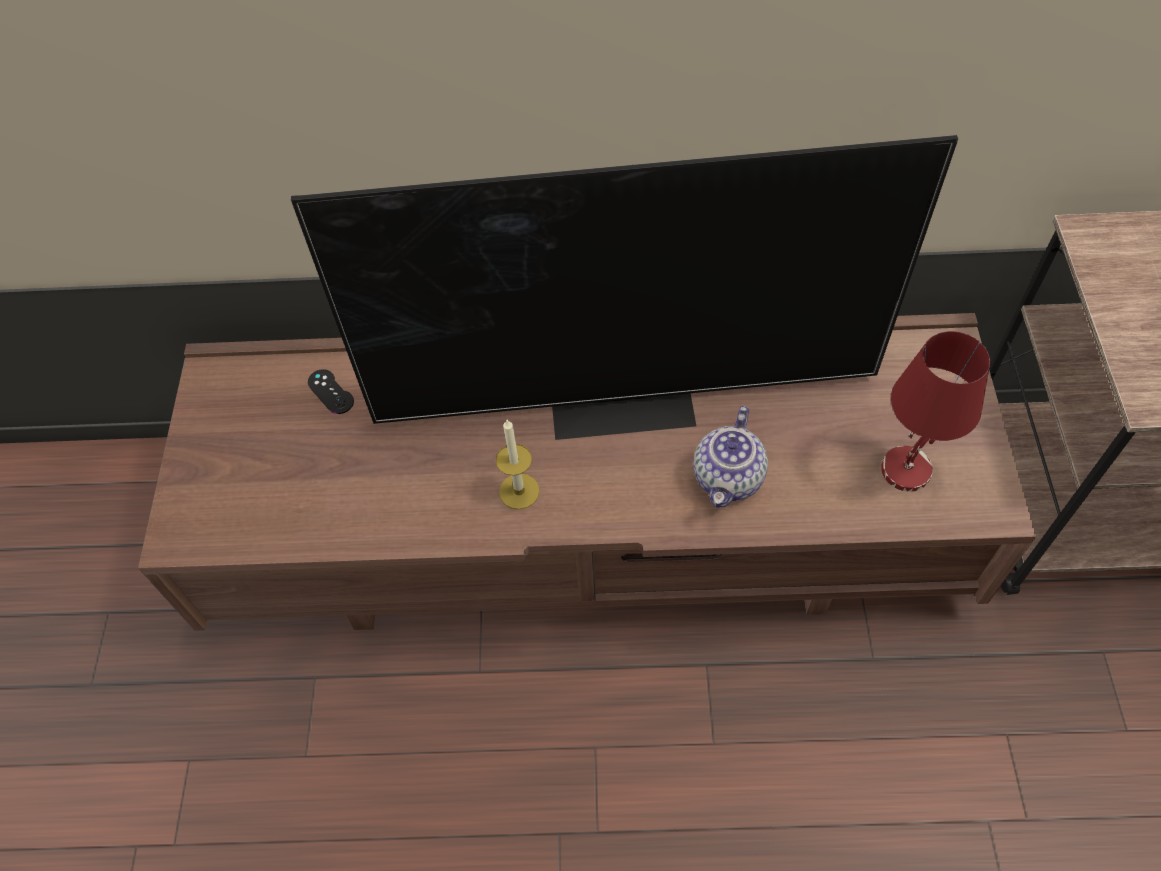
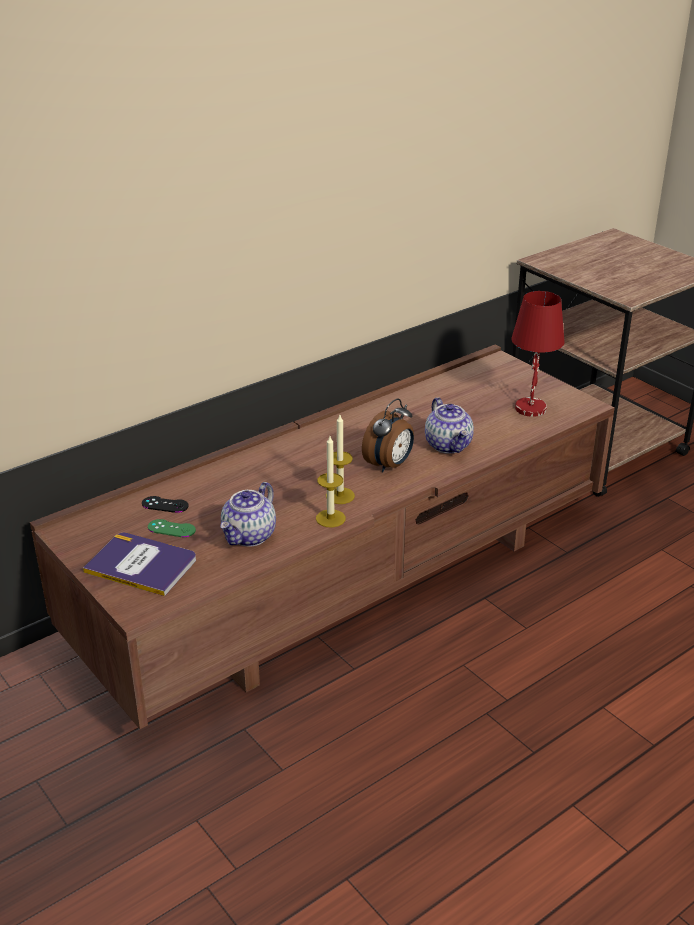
camera: 40 degrees left, 25 degrees down
television [291,135,958,440] -> none
none -> book [83,533,196,596]
none -> green game controller [148,519,196,537]
none -> teapot [220,482,276,547]
none -> candle [316,436,346,527]
none -> alarm clock [362,398,414,473]

